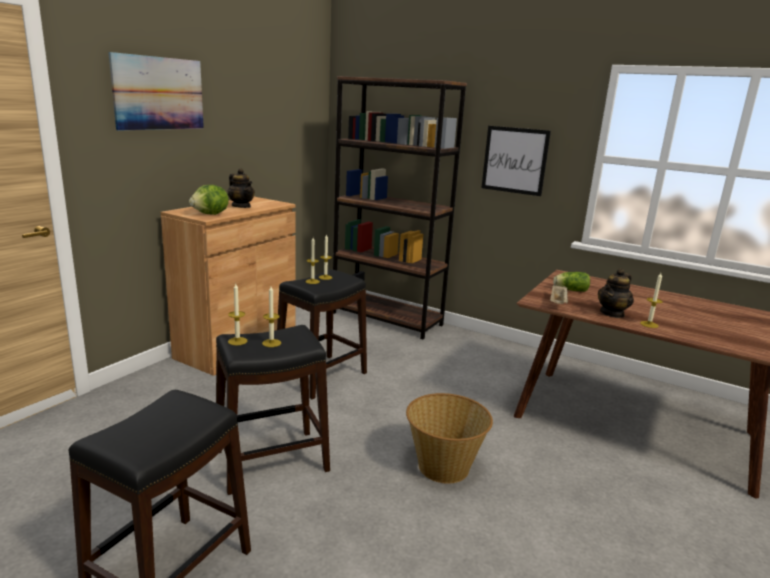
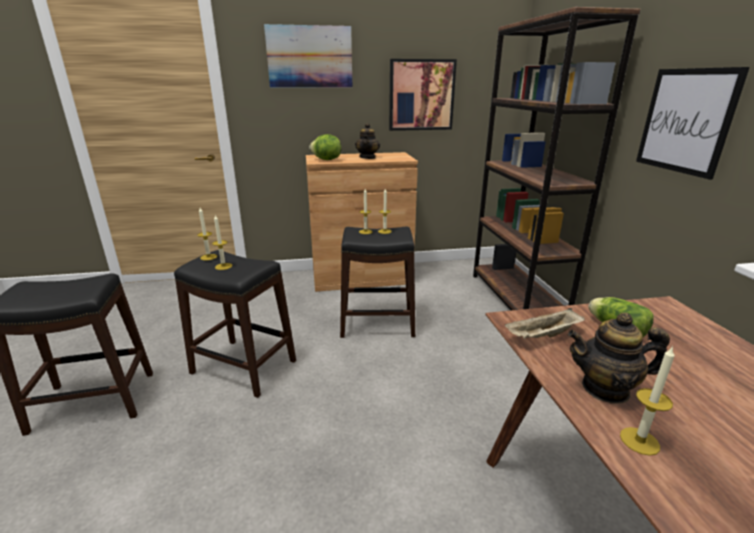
camera: 50 degrees right, 5 degrees up
basket [406,393,493,484] -> none
none -> picture [389,59,457,131]

